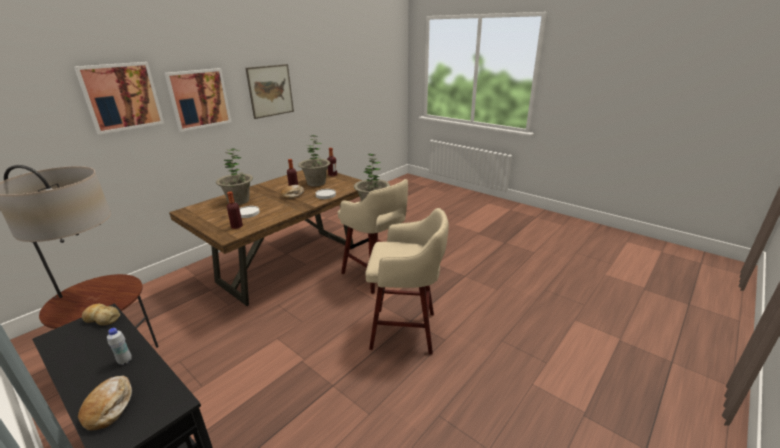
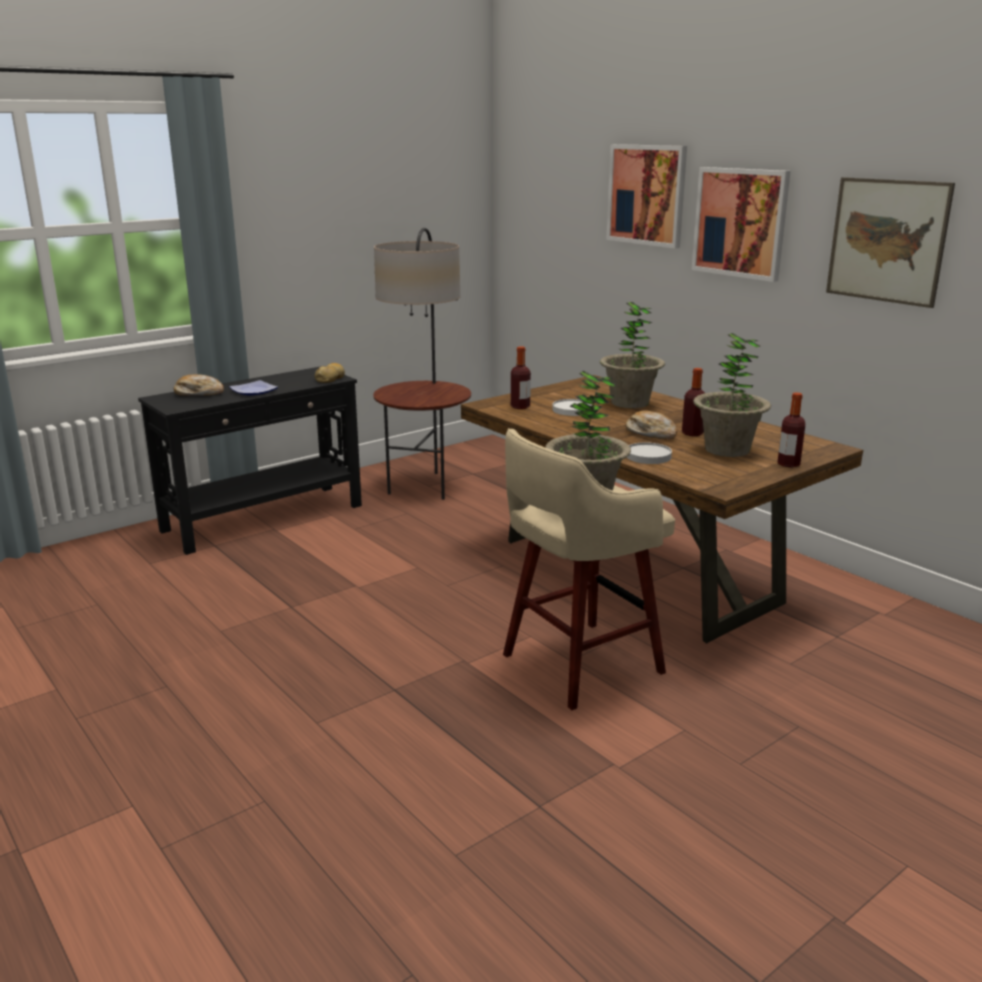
camera: 100 degrees right, 5 degrees down
white bottle [107,328,132,365] -> plate [229,380,278,395]
beige stool [365,208,449,355] -> none

